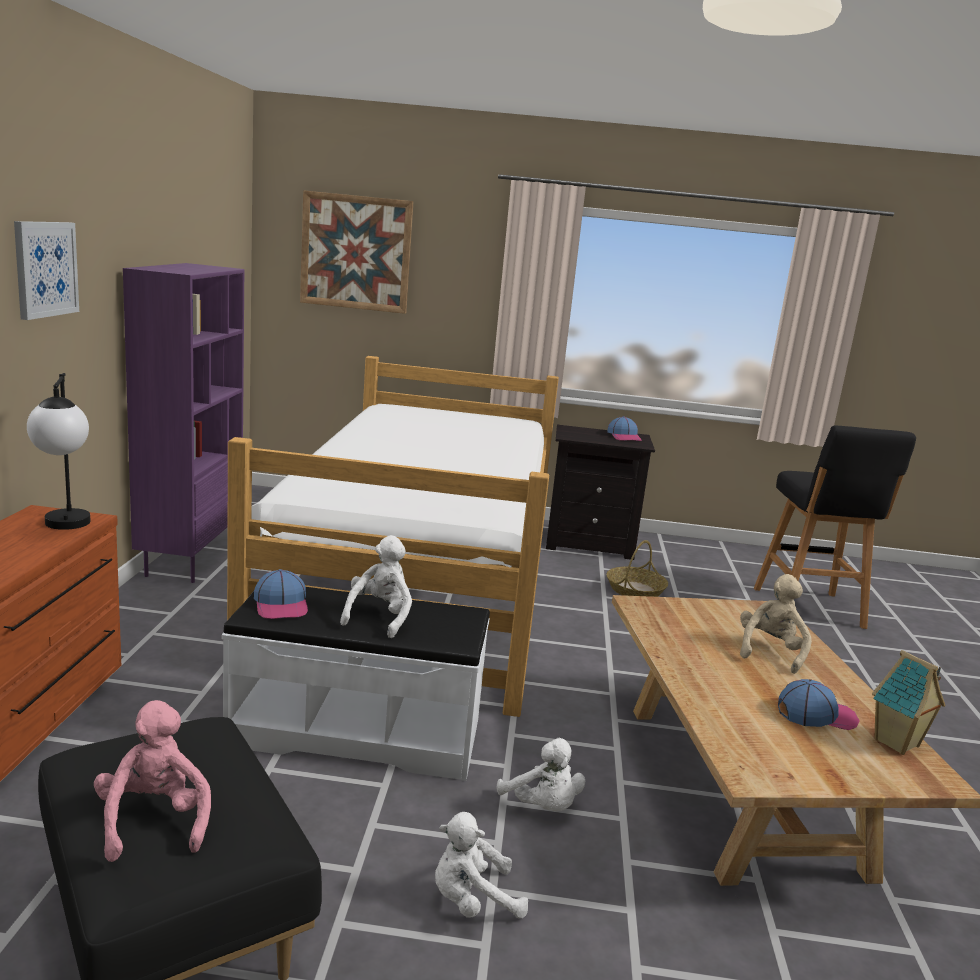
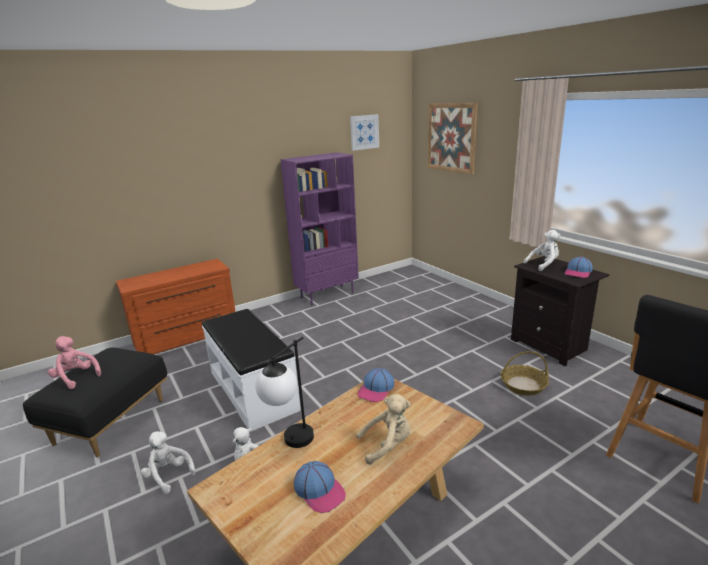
camera: 55 degrees right, 5 degrees up
picture [14,221,79,320] -> picture moved to [350,114,379,151]
table lamp [27,373,91,530] -> table lamp moved to [255,337,314,448]
pink plush toy [94,700,211,862] -> pink plush toy turned 90 degrees counterclockwise [48,336,101,389]
bed [227,356,559,717] -> none
cap [254,569,308,619] -> cap moved to [357,368,394,402]
white plush toy [340,535,412,638] -> white plush toy moved to [523,230,561,271]
toy house [872,650,945,755] -> none

